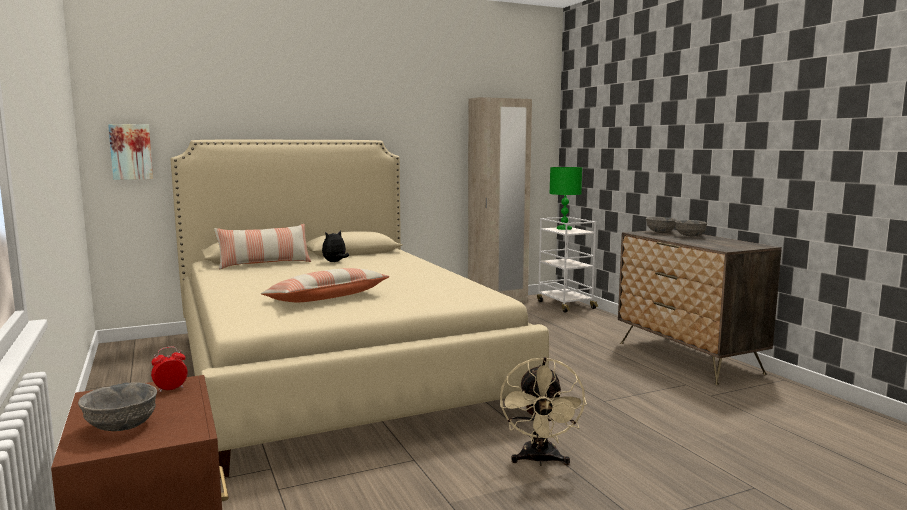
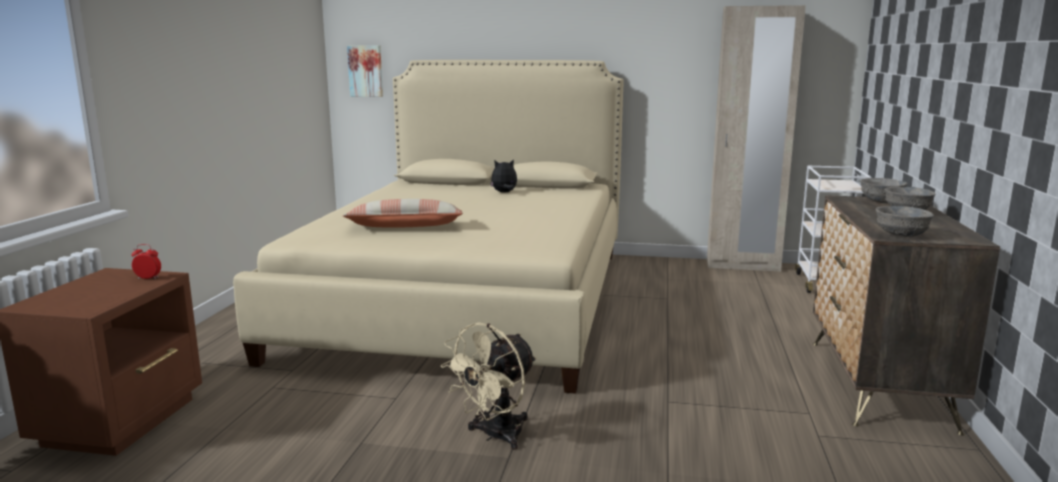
camera: 35 degrees right, 5 degrees up
grey bowl [78,382,157,431] -> grey bowl moved to [876,206,934,237]
pillow [214,224,311,270] -> none
green table lamp [549,167,582,230] -> none

